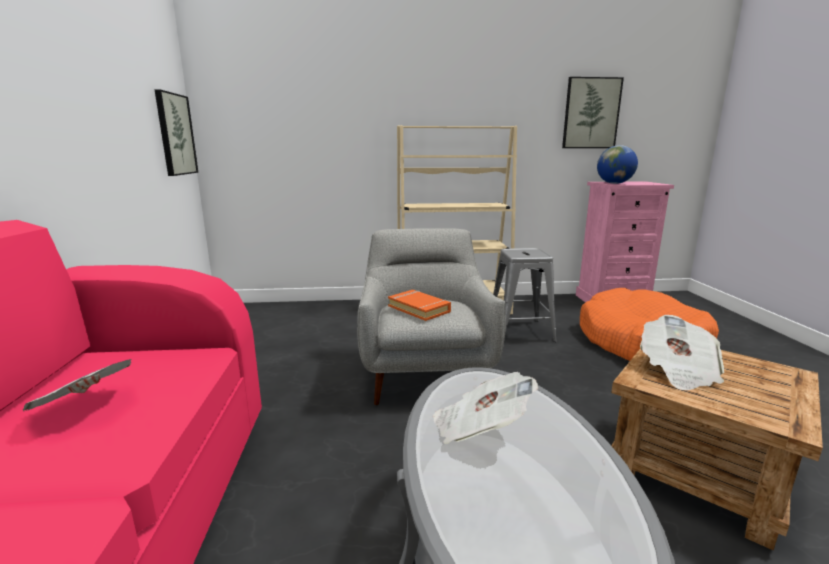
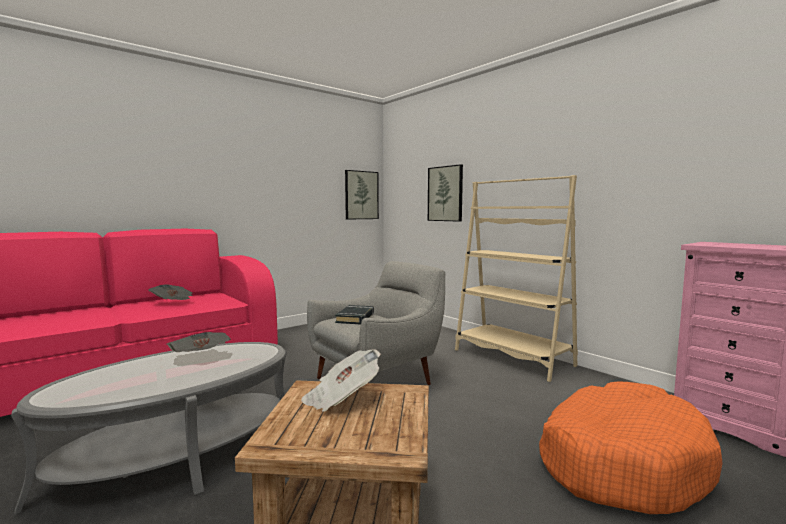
camera: 55 degrees right, 10 degrees down
orange book [388,290,451,321] -> black book [335,305,374,324]
grey stool [493,248,557,342] -> none
picture [562,77,624,148] -> picture moved to [428,164,463,222]
globe [597,145,638,184] -> none

